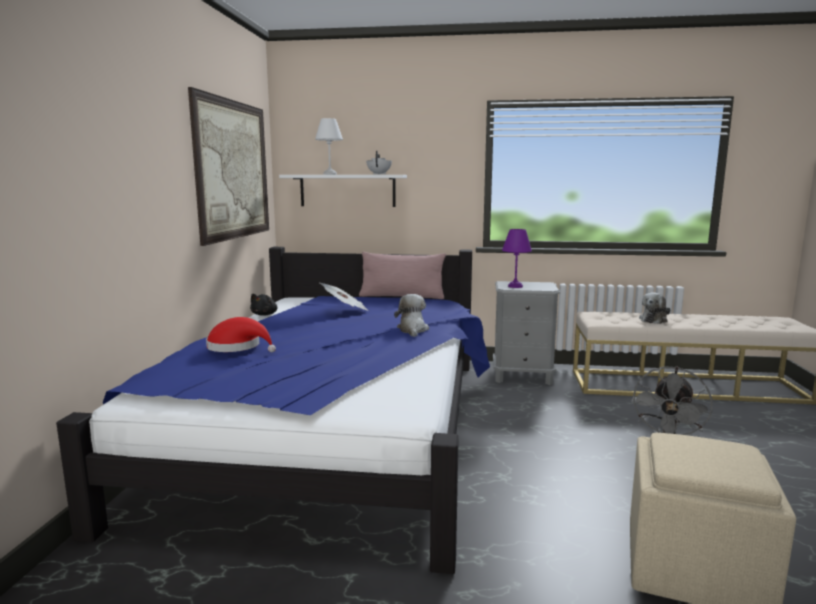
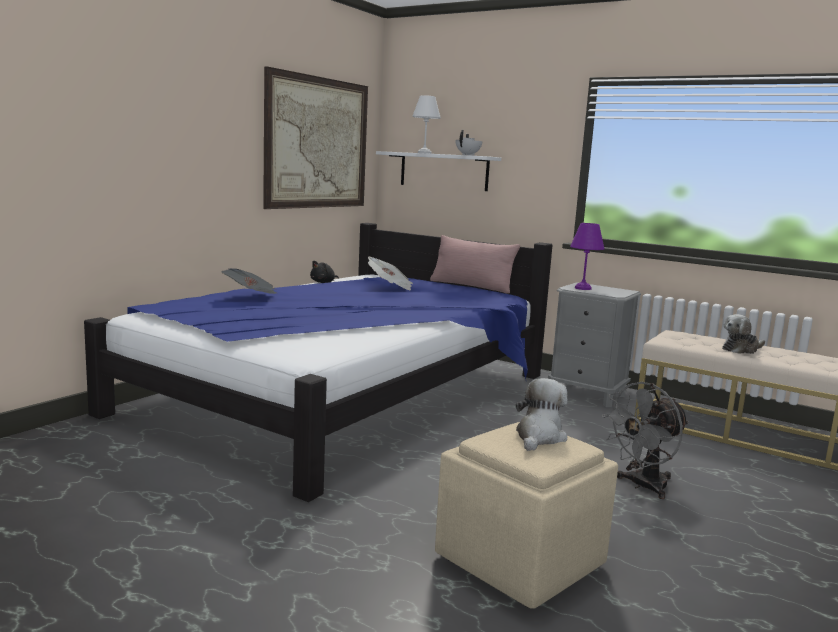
camera: 25 degrees right, 0 degrees up
red hat [206,317,276,352] -> newspaper [221,268,277,294]
plush toy [394,294,429,337] -> plush toy moved to [516,378,568,451]

